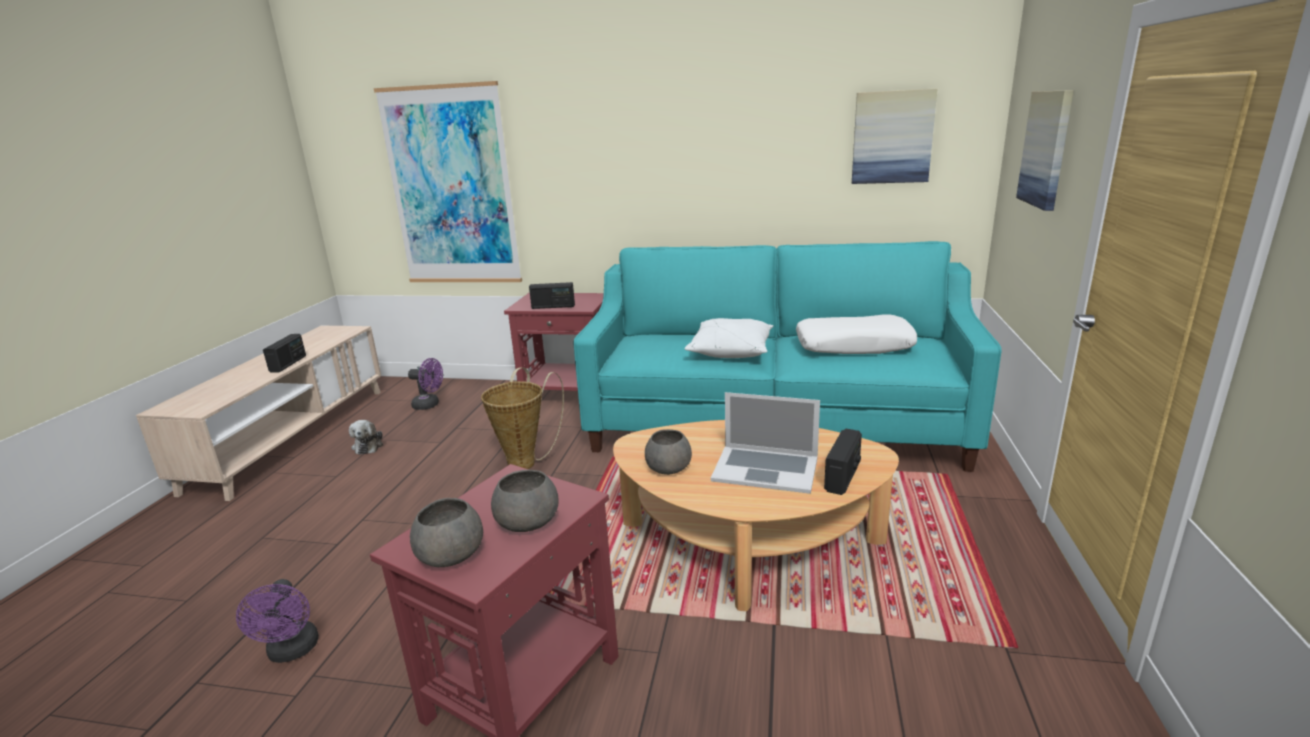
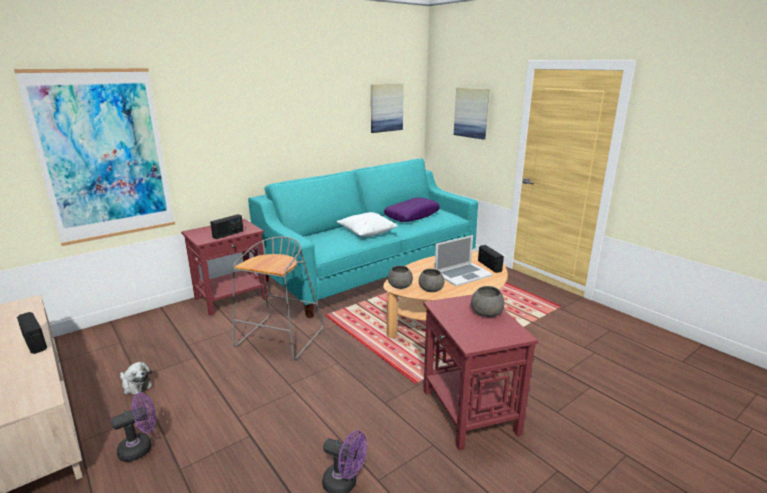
camera: 50 degrees left, 0 degrees up
purple fan [408,358,443,410] -> purple fan moved to [111,392,156,462]
grey bowl [410,498,483,567] -> grey bowl moved to [388,265,413,289]
basket [481,368,564,469] -> grey stool [233,236,324,360]
white pillow [796,314,917,354] -> purple pillow [384,197,440,222]

